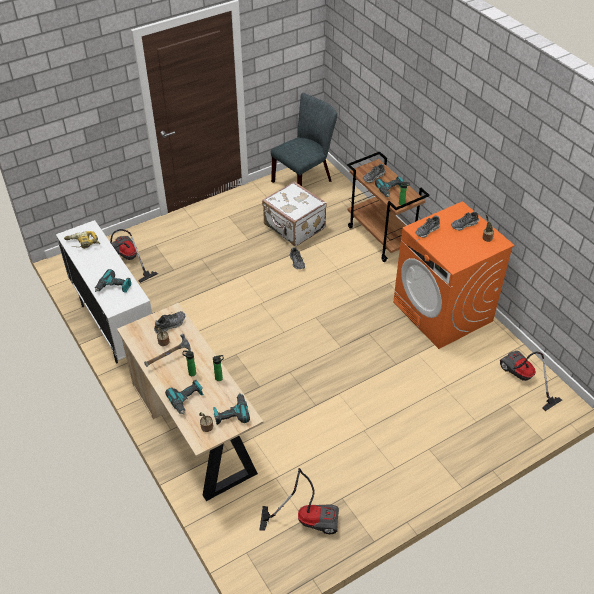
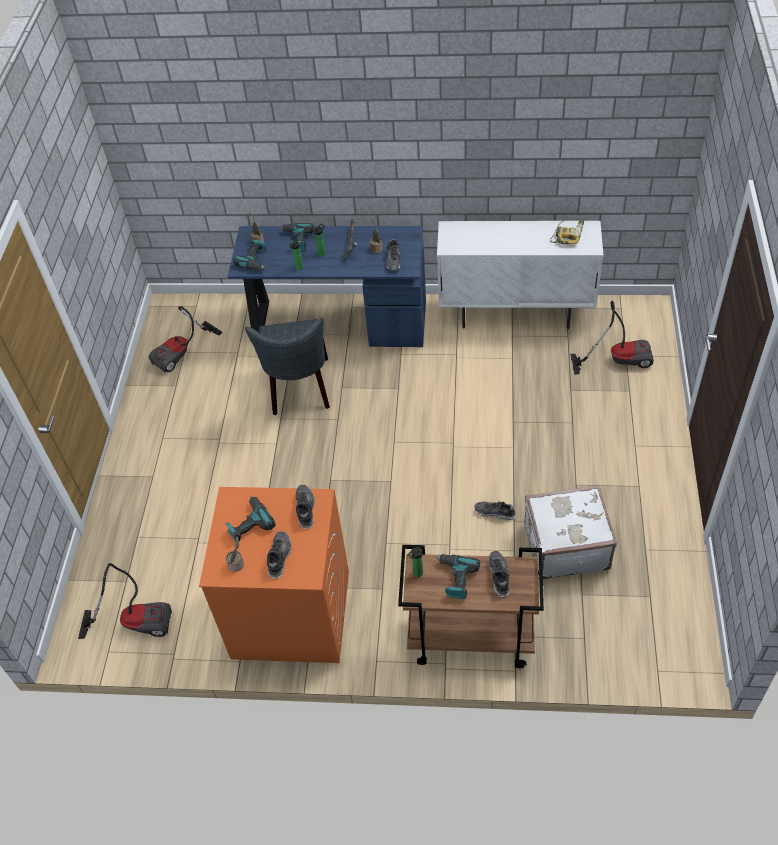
camera: 130 degrees right, 5 degrees up
power drill [95,269,131,293] -> power drill moved to [226,496,276,541]
beige desk [117,303,264,501] -> blue desk [228,226,426,347]
grey chair [271,93,337,186] -> grey chair moved to [245,317,330,415]

